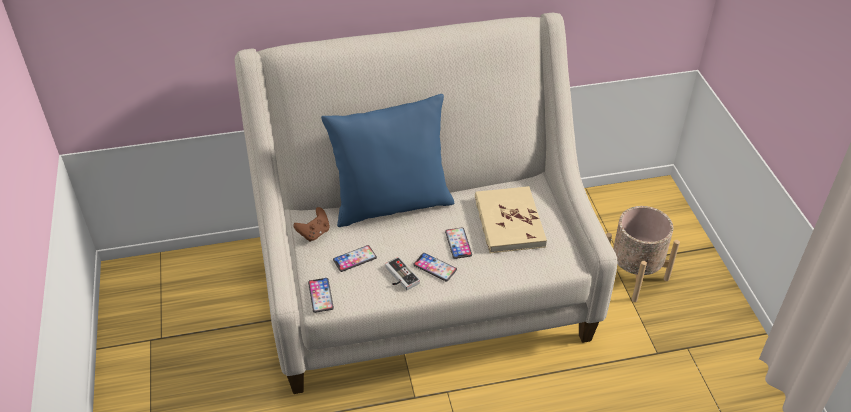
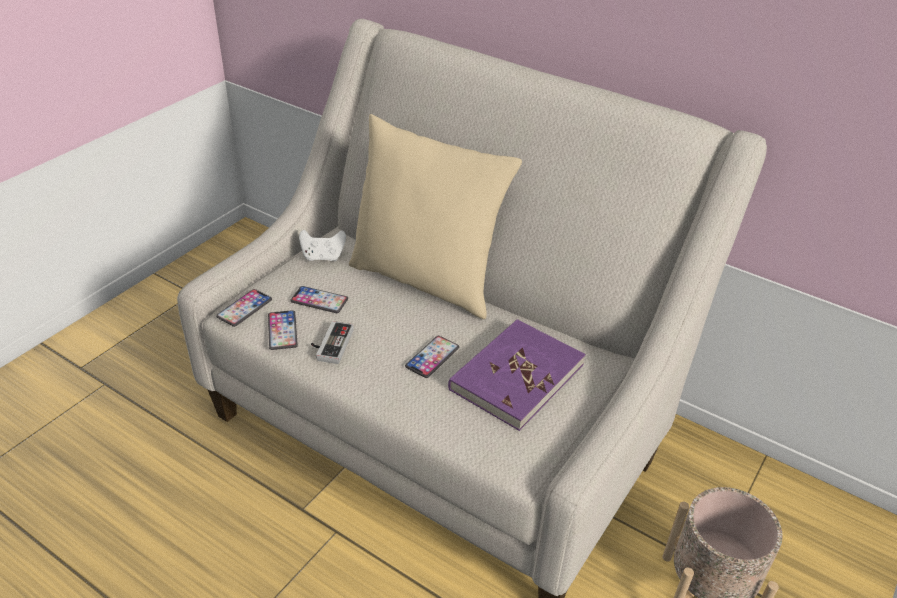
camera: 45 degrees right, 5 degrees down
brown game controller [293,207,330,241] -> white game controller [299,230,346,261]
blue pillow [321,94,454,227] -> beige pillow [349,114,522,319]
phone [413,253,457,281] -> phone moved to [268,310,298,350]
beige book [475,186,547,254] -> purple book [448,319,586,431]

